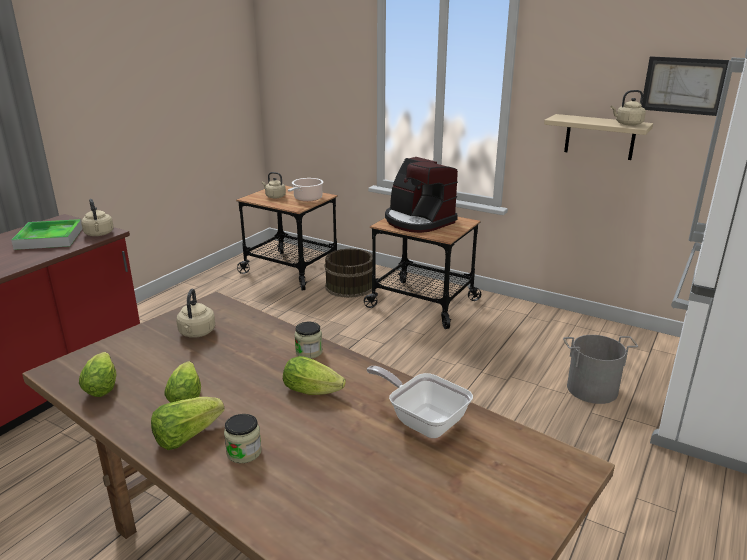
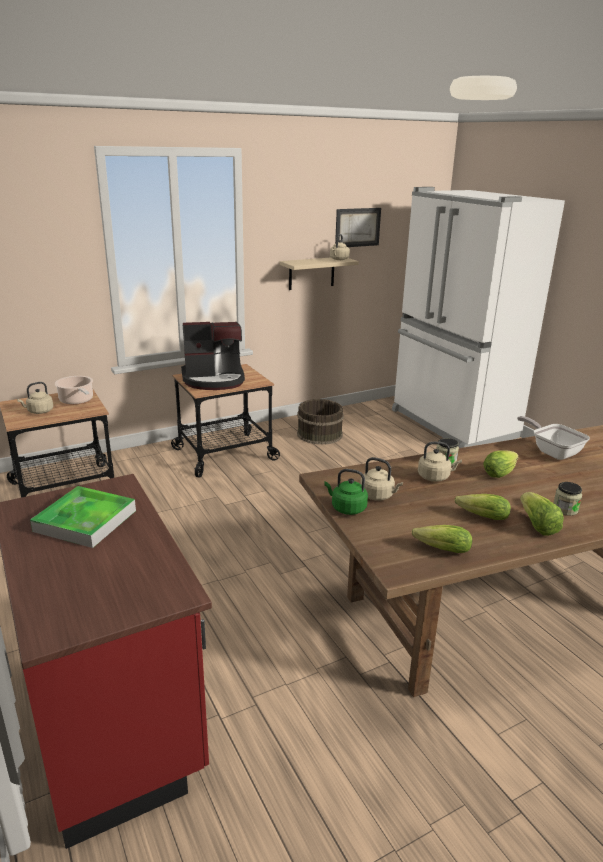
camera: 60 degrees left, 0 degrees up
beige kettle [81,199,114,236] -> beige kettle moved to [418,442,462,482]
brown bucket [324,248,372,298] -> brown bucket moved to [297,399,344,445]
frying pan [367,366,473,438] -> frying pan turned 75 degrees clockwise [517,416,590,460]
grey bucket [563,335,638,404] -> none
none -> green kettle [324,469,368,515]

